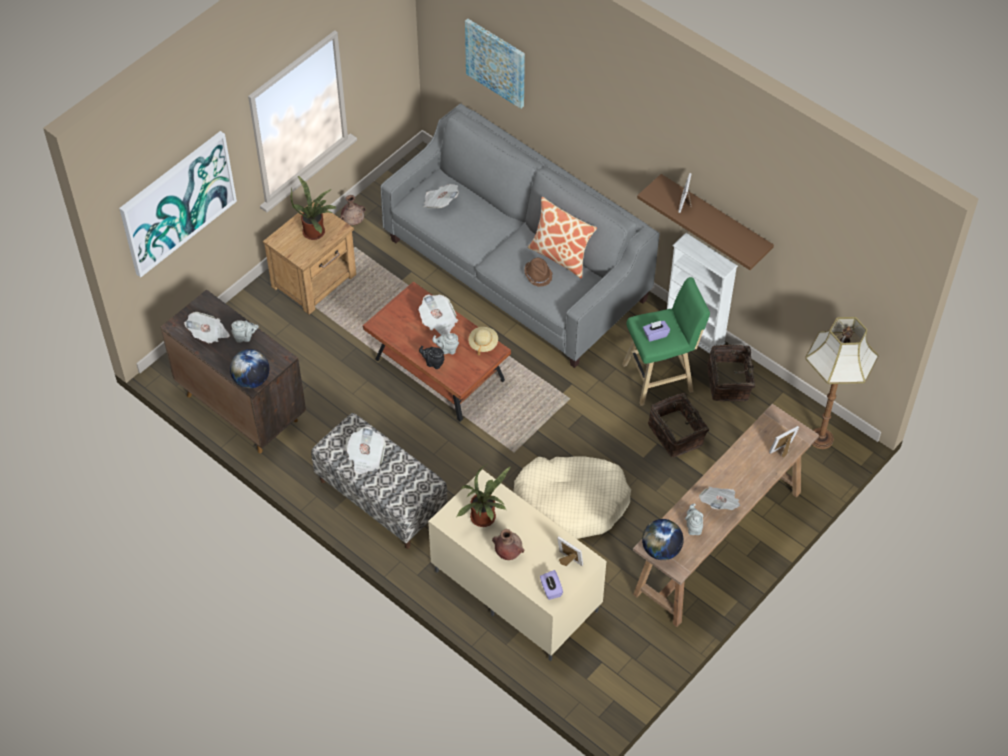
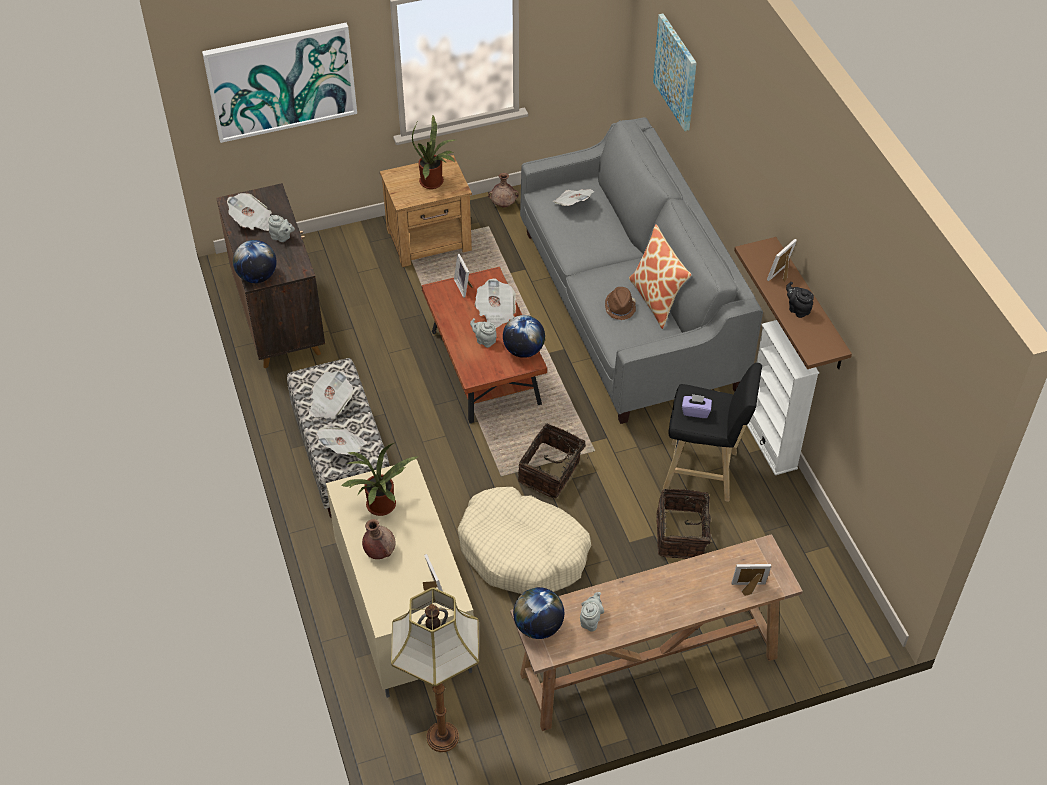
camera: 30 degrees right, 5 degrees down
black teapot [419,346,445,369] -> black teapot moved to [786,282,814,318]
beige hat [468,327,498,355] -> globe [503,315,545,358]
purple tissue box [540,570,563,600] -> none
green stool [622,277,710,406] -> black stool [663,363,762,502]
newspaper [699,487,740,510] -> newspaper moved to [317,427,367,455]
basket [707,344,755,401] -> basket moved to [518,423,594,499]
floor lamp [805,317,878,449] -> floor lamp moved to [391,587,479,752]
none -> picture frame [454,254,473,298]

